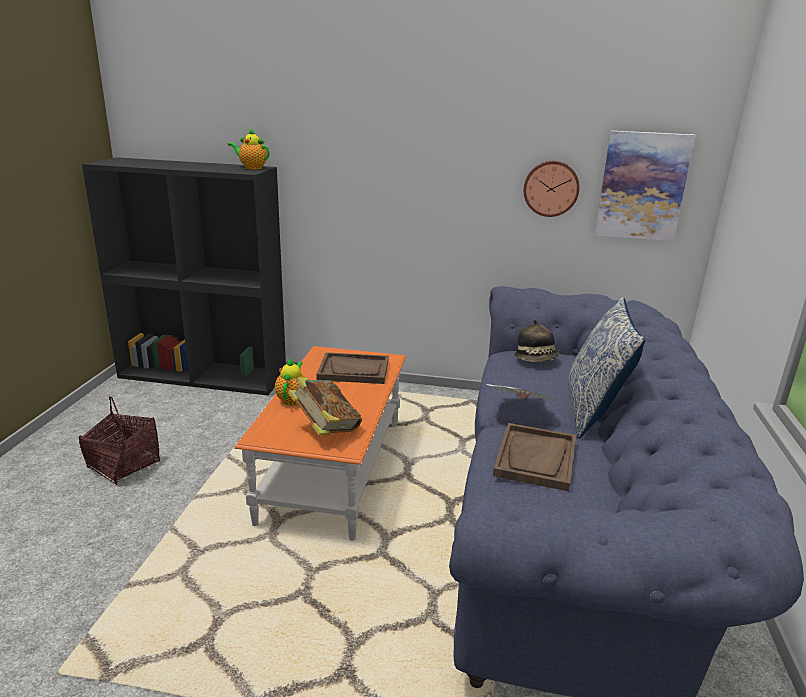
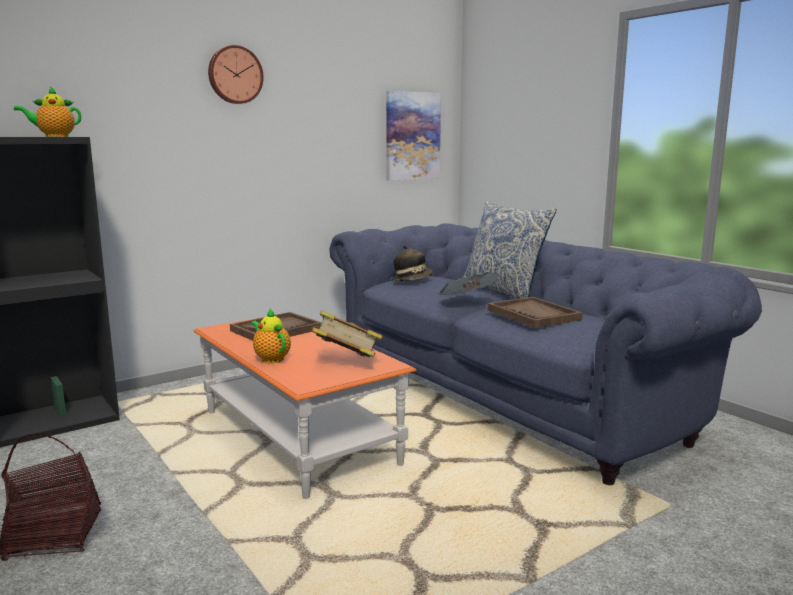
camera: 45 degrees left, 10 degrees down
wall clock [524,161,580,217] -> wall clock moved to [208,45,264,104]

